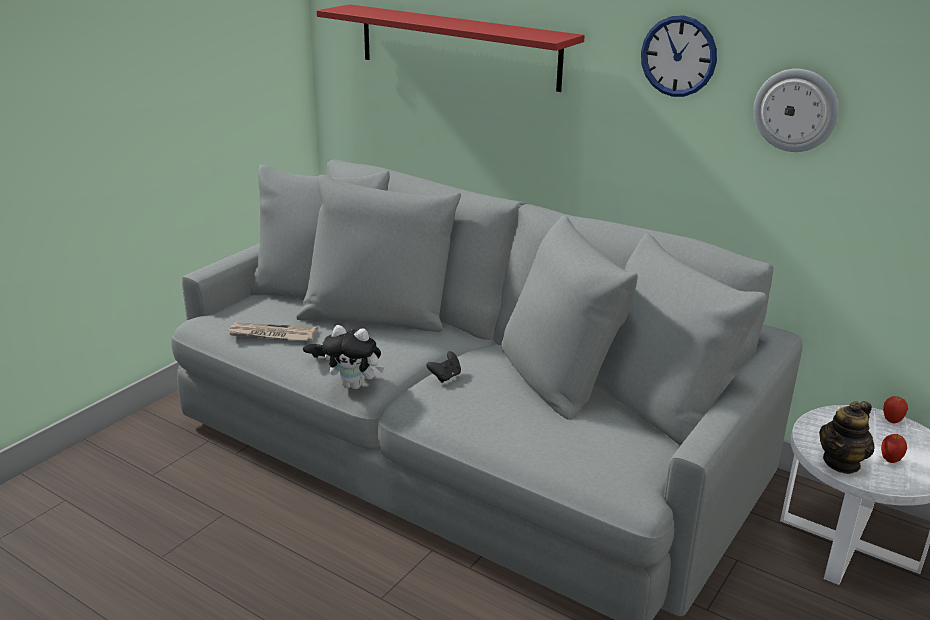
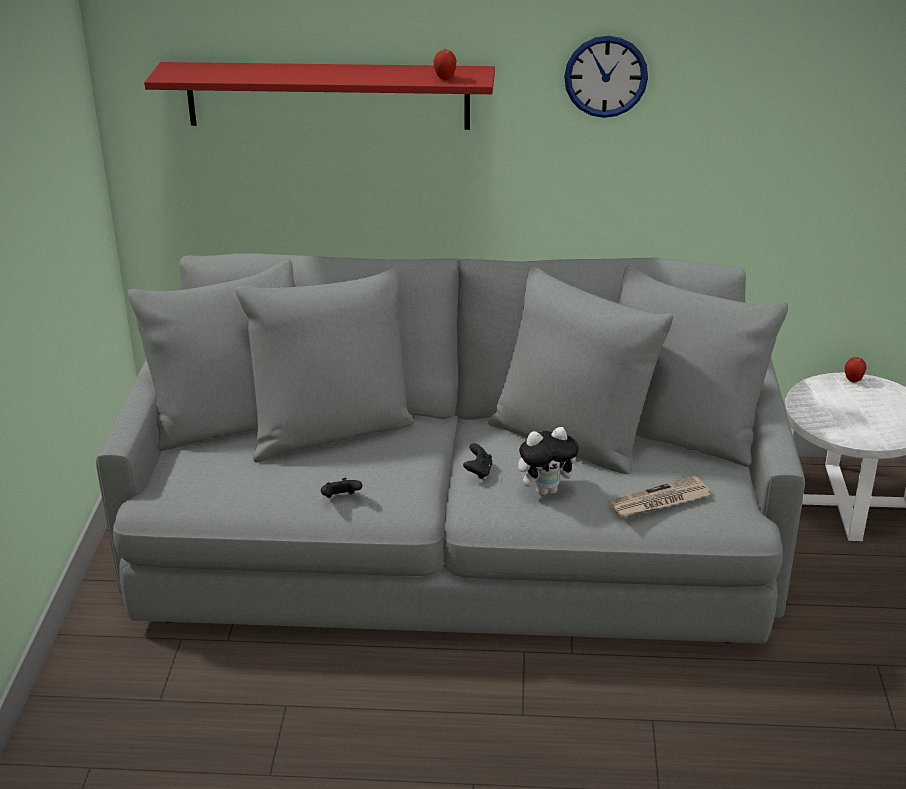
camera: 30 degrees left, 5 degrees up
newspaper [226,322,318,341] -> newspaper moved to [608,475,711,519]
plush toy [322,325,384,389] -> plush toy moved to [518,427,582,495]
wall clock [753,69,839,152] -> none
teapot [819,401,875,474] -> none
apple [881,434,907,463] -> apple moved to [434,50,457,80]

